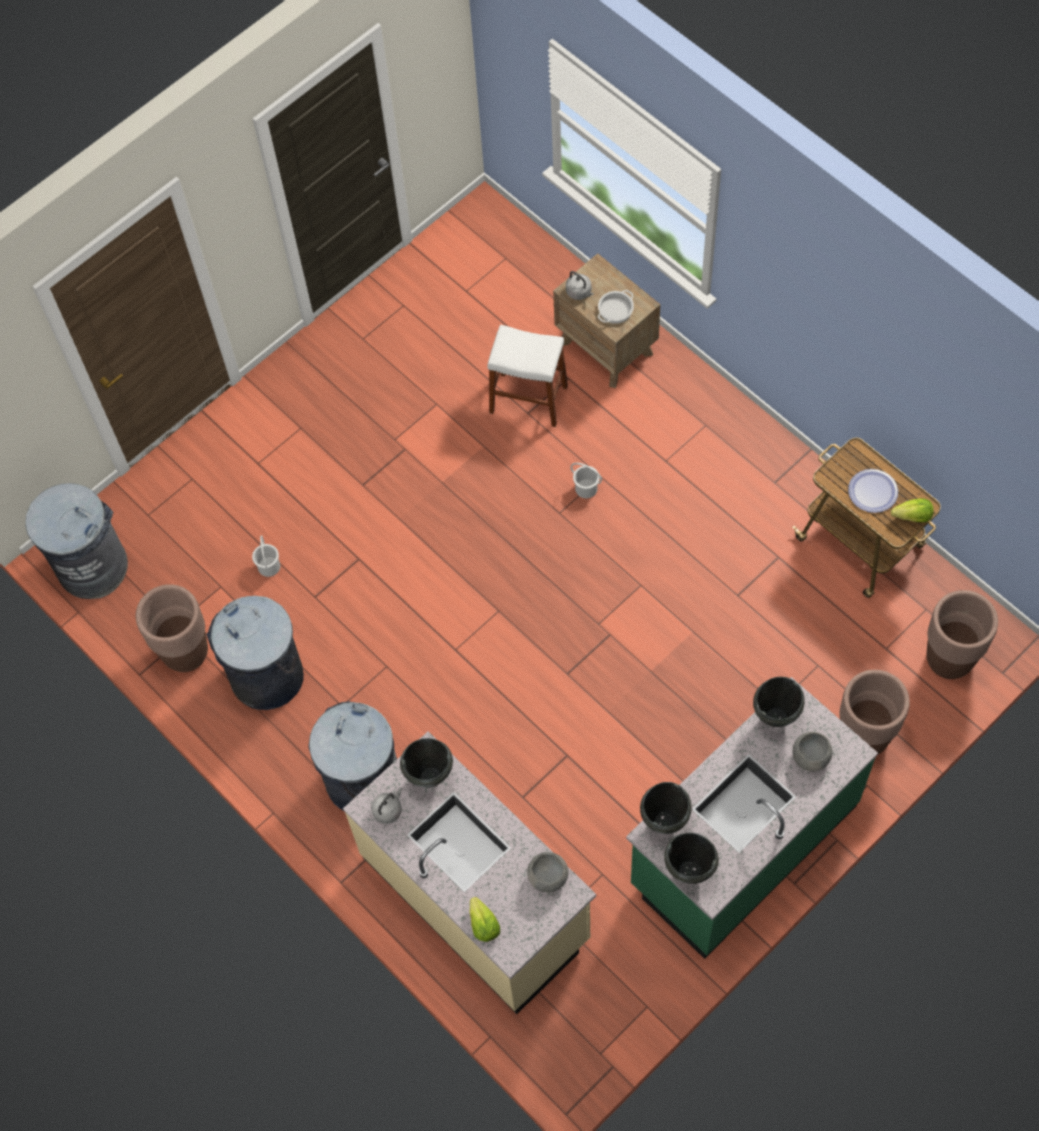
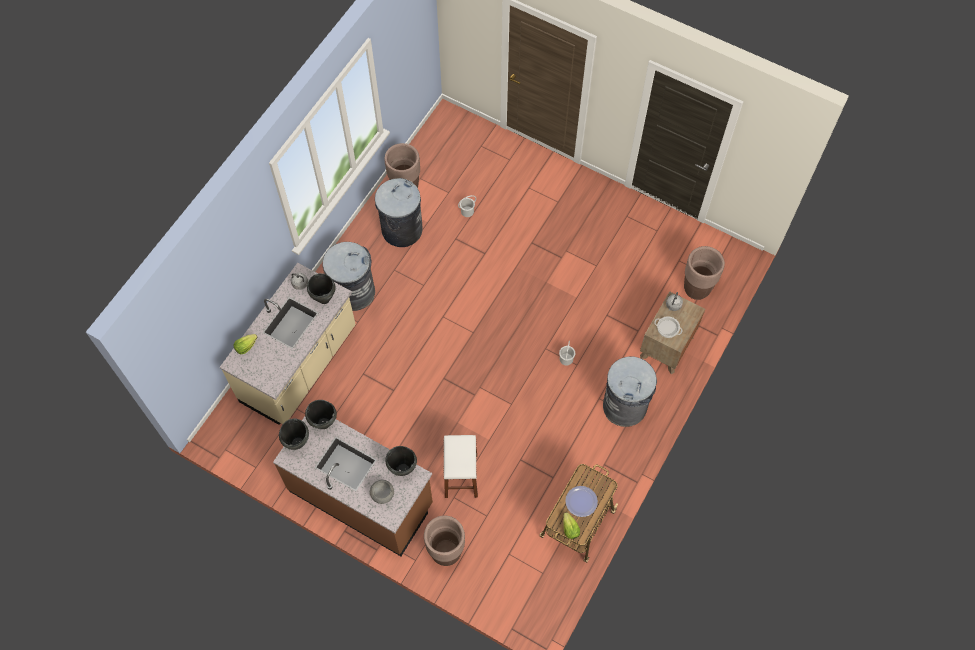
camera: 70 degrees right, 0 degrees up
grey trash can [25,483,128,599] -> grey trash can moved to [603,356,657,427]
white stool [487,325,568,427] -> white stool moved to [444,435,478,498]
grey bowl [527,852,569,893] -> none
green counter [626,677,878,959] -> brown counter [273,417,433,556]
brown planter [926,590,998,679] -> brown planter moved to [684,246,725,300]

